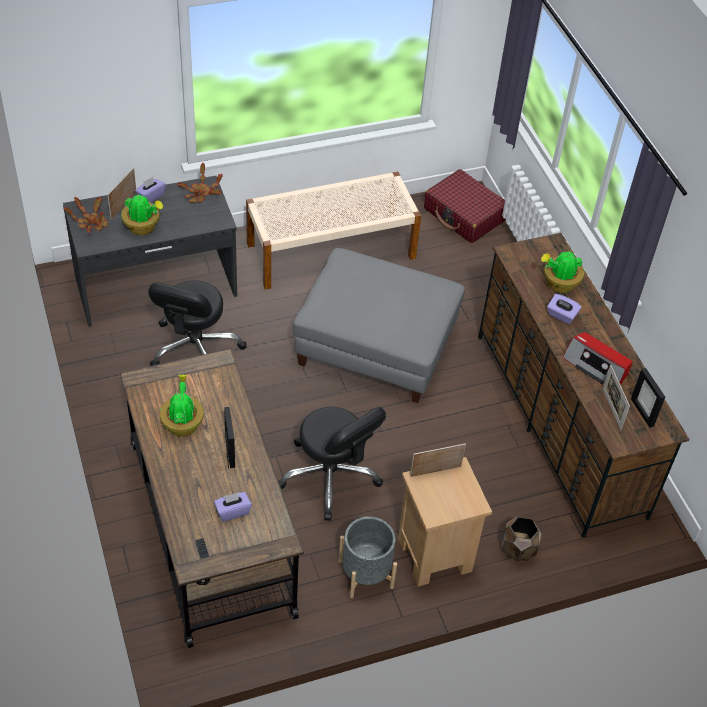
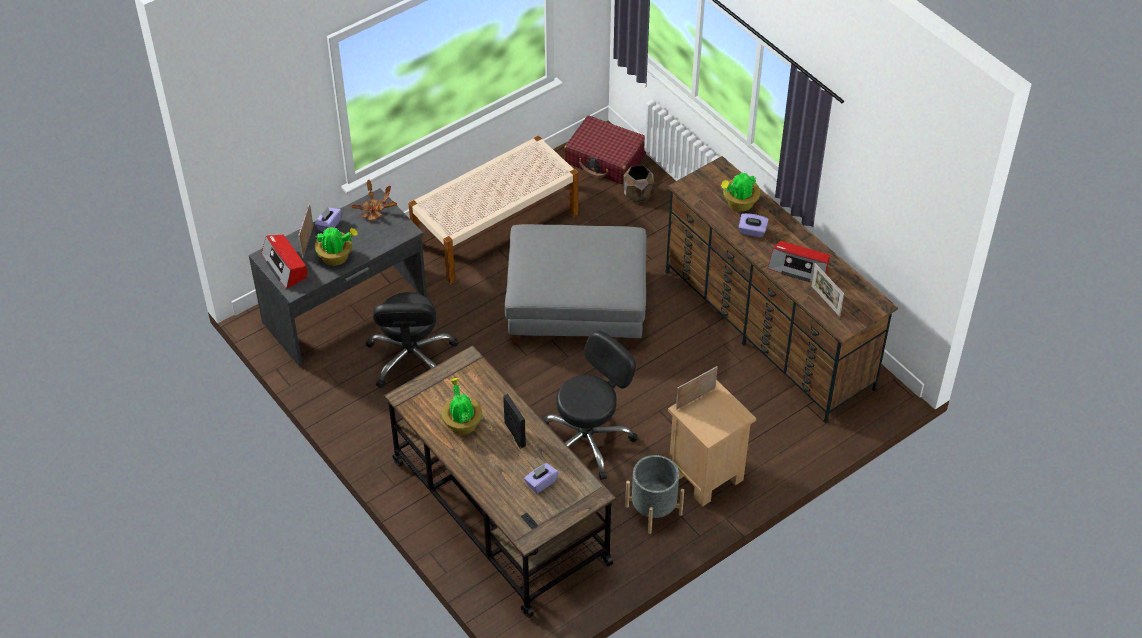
camera: 15 degrees left, 0 degrees up
potted plant [63,197,108,233] -> radio [261,235,307,289]
black office chair [278,407,386,521] -> black office chair turned 75 degrees counterclockwise [542,331,637,480]
brown planter [502,517,542,561] -> brown planter moved to [623,165,654,203]
picture frame [631,368,665,428] -> none

